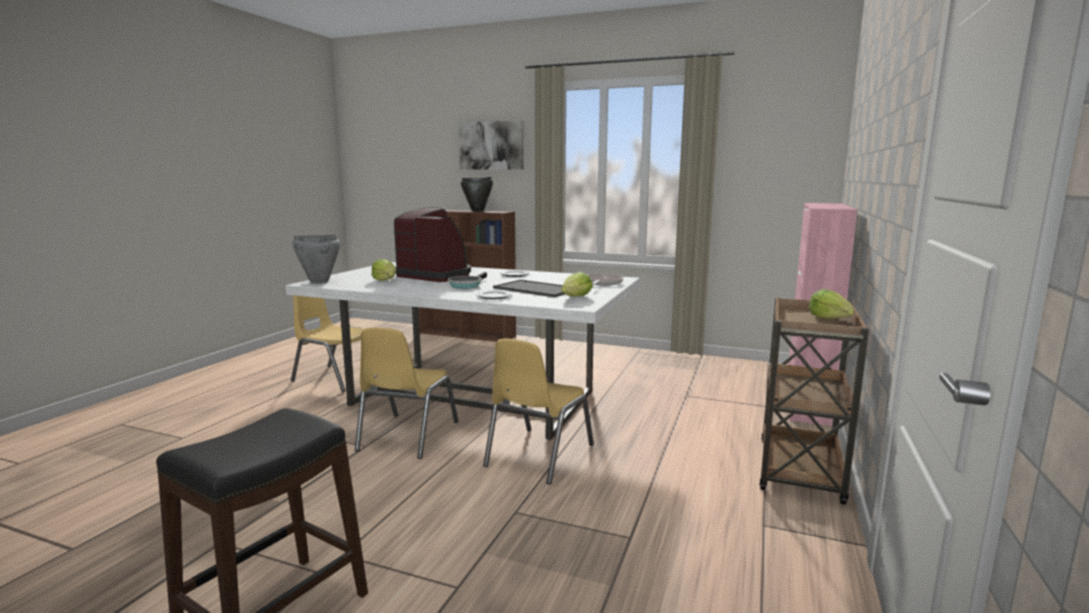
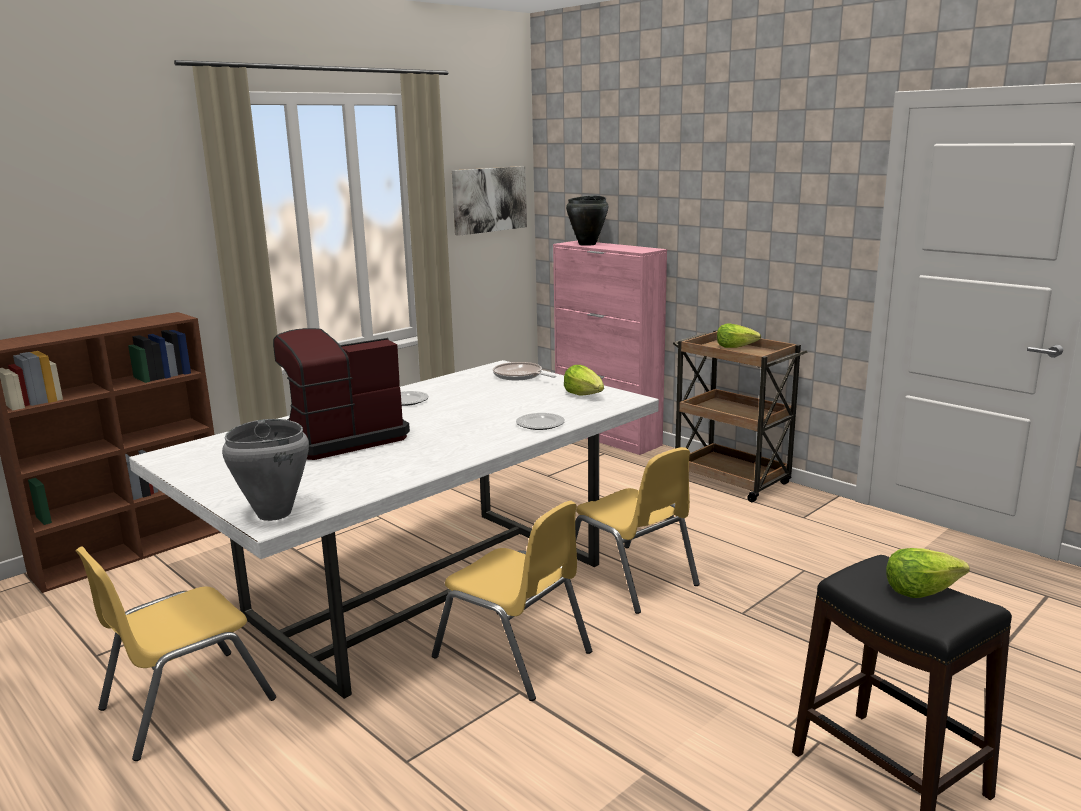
camera: 65 degrees left, 5 degrees up
lettuce [371,259,396,281] -> lettuce moved to [886,548,970,598]
frying pan [448,272,487,289] -> none
picture [459,120,524,170] -> picture moved to [452,166,527,236]
black cooking pot [461,177,493,211] -> black cooking pot moved to [566,195,608,246]
tray [493,279,564,297] -> none

